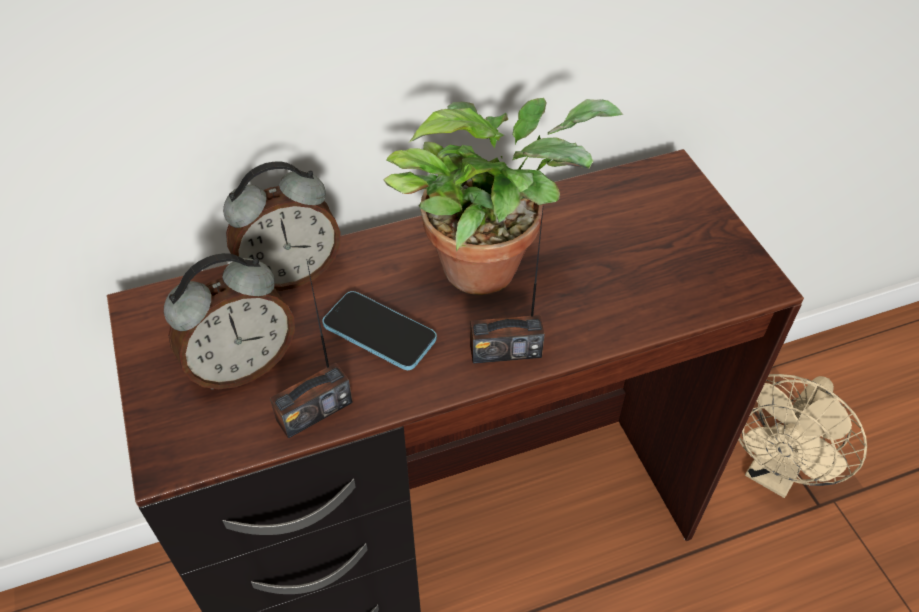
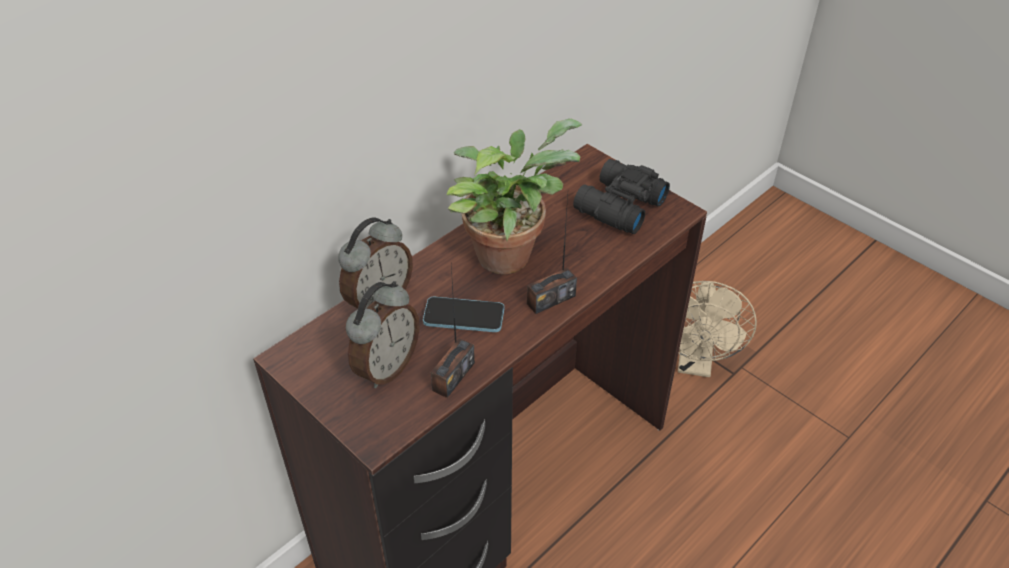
camera: 25 degrees left, 5 degrees down
none -> black binoculars [573,159,670,234]

